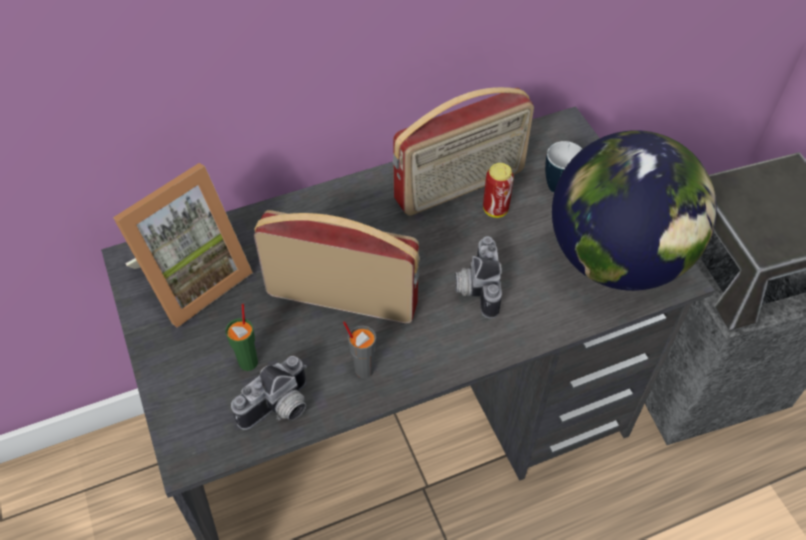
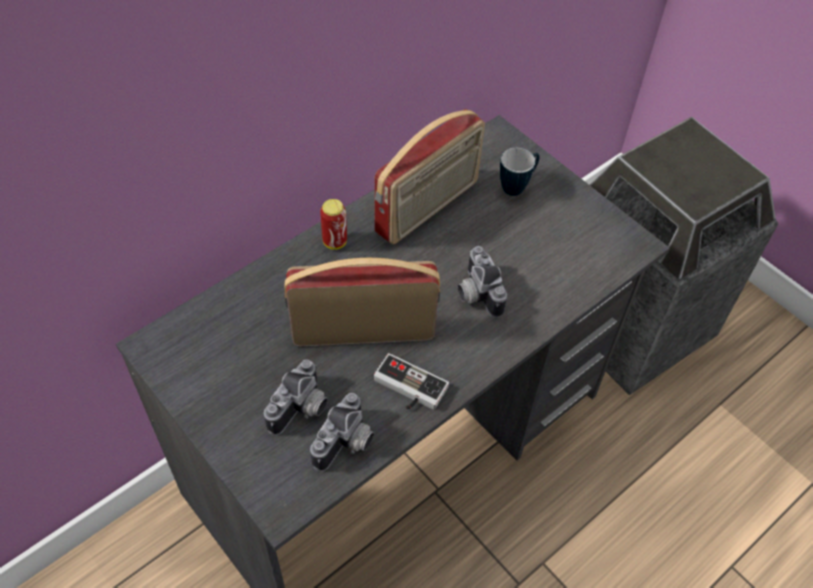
camera: 20 degrees left, 0 degrees up
picture frame [113,163,253,328] -> none
green cup [225,304,258,371] -> camera [264,359,328,436]
grey cup [343,321,376,378] -> game controller [374,353,449,410]
can [483,163,514,218] -> can moved to [320,199,347,250]
globe [552,130,717,291] -> none

